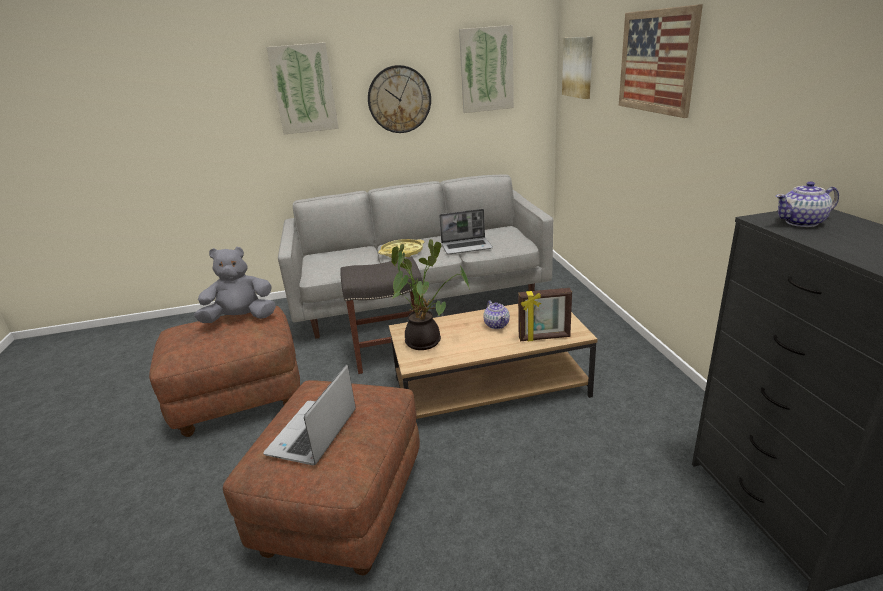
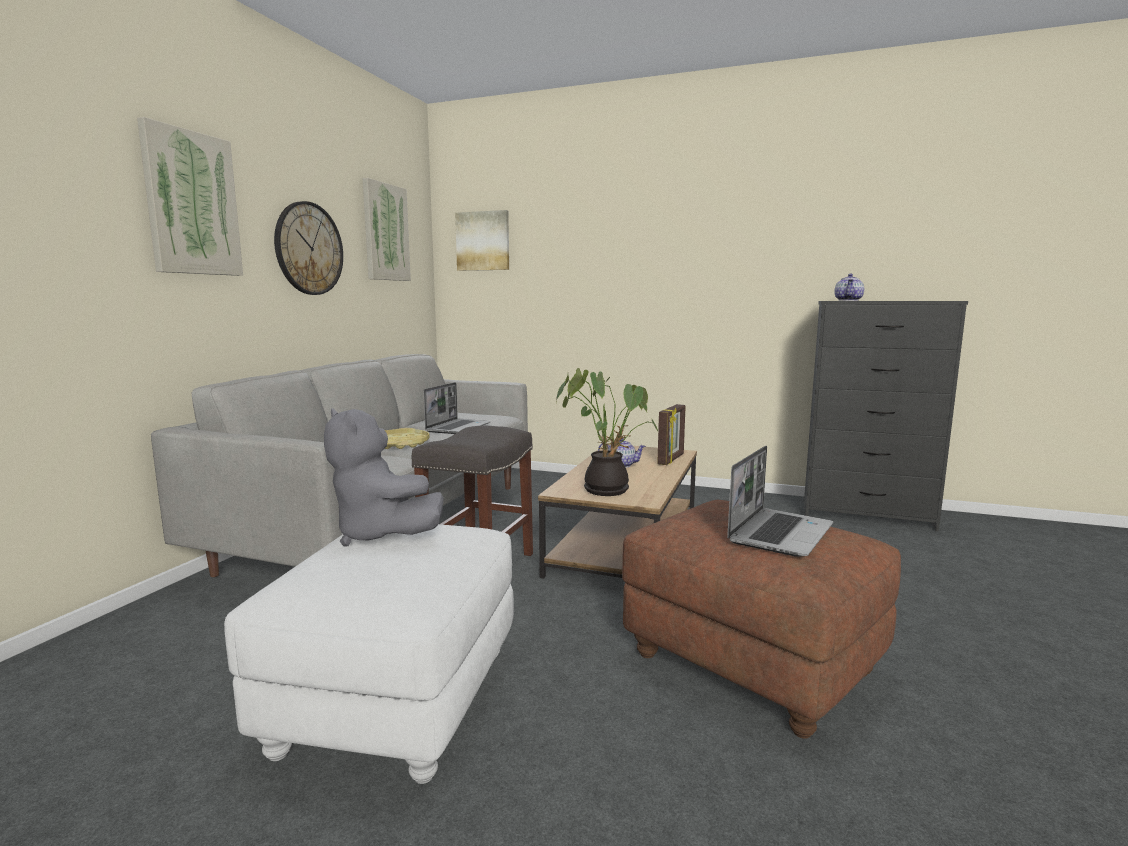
camera: 60 degrees left, 15 degrees down
brown ottoman [149,306,300,437] -> white ottoman [224,524,514,784]
grey plush toy [194,247,276,323] -> grey plush toy turned 60 degrees counterclockwise [324,408,444,547]
laptop [263,365,356,465] -> laptop turned 105 degrees counterclockwise [727,446,833,557]
picture [619,4,703,118] -> none

